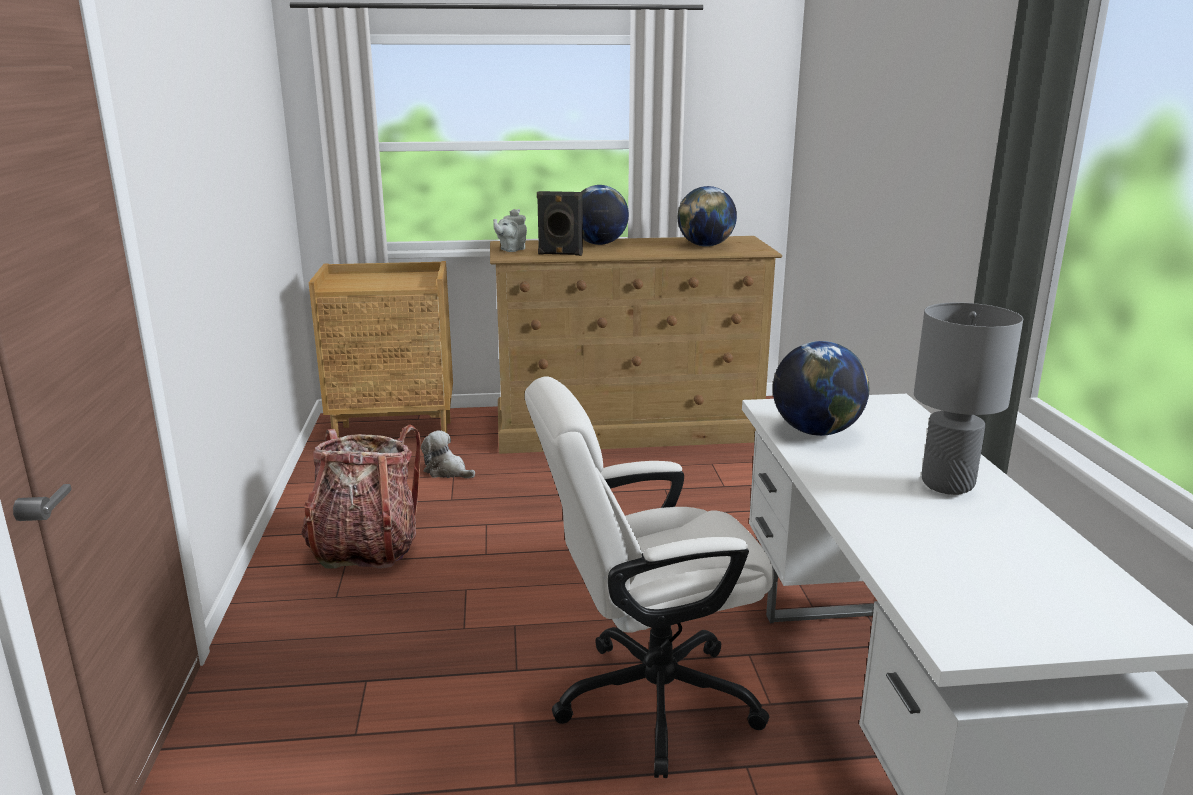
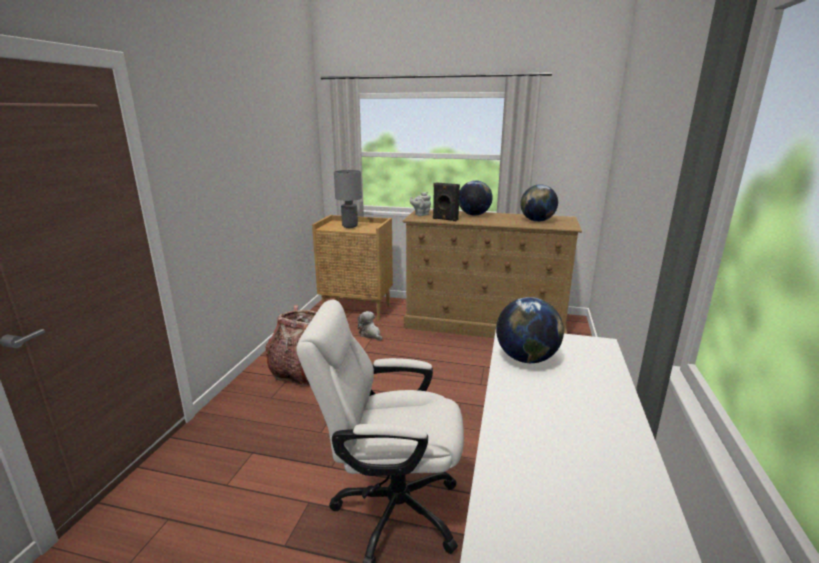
camera: 20 degrees right, 0 degrees up
grey table lamp [914,303,1023,495] -> grey table lamp moved to [334,170,362,228]

